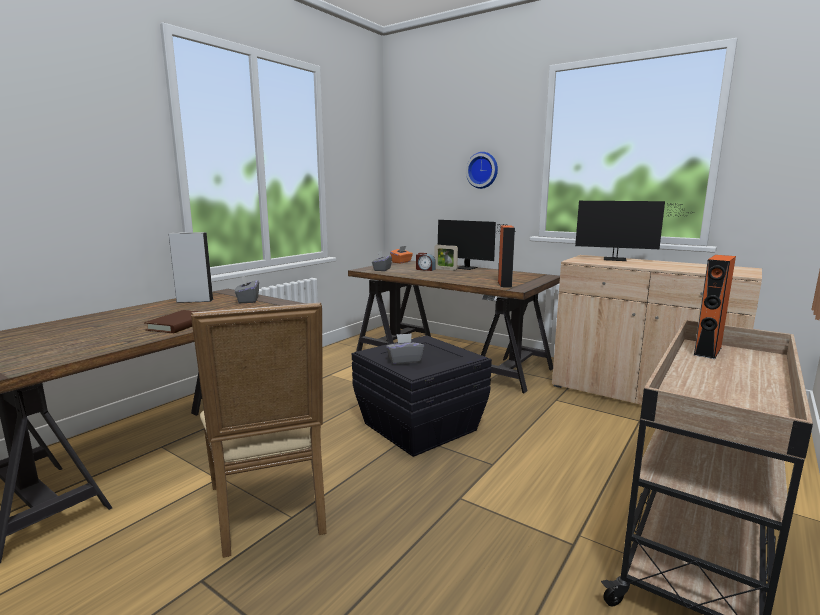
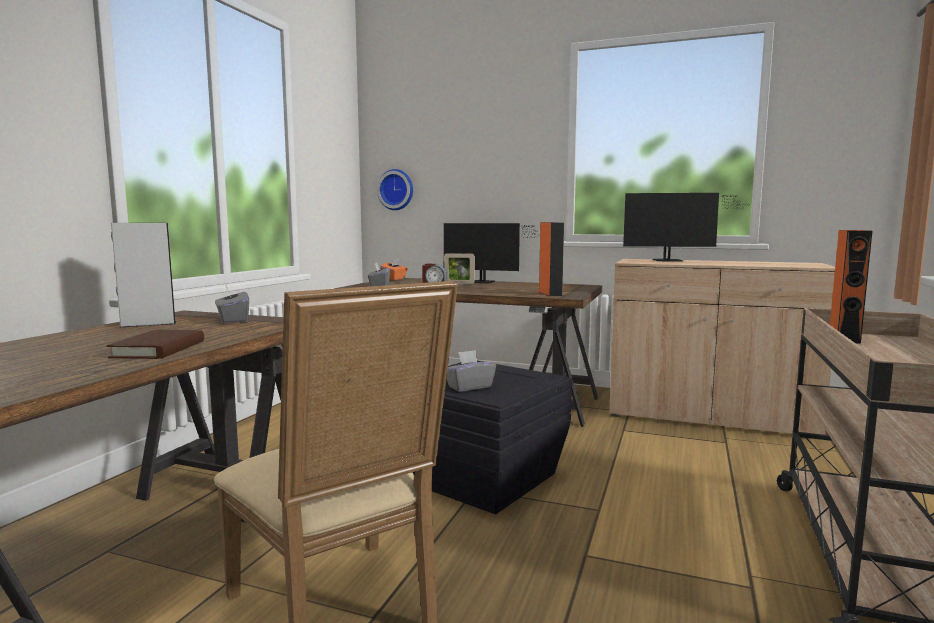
camera: 15 degrees left, 5 degrees down
wall clock [466,152,498,189] -> wall clock moved to [377,169,413,210]

